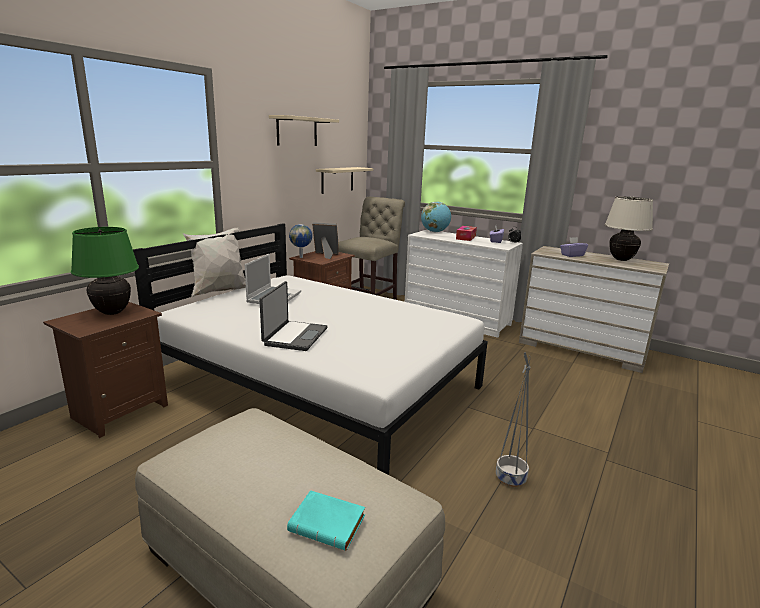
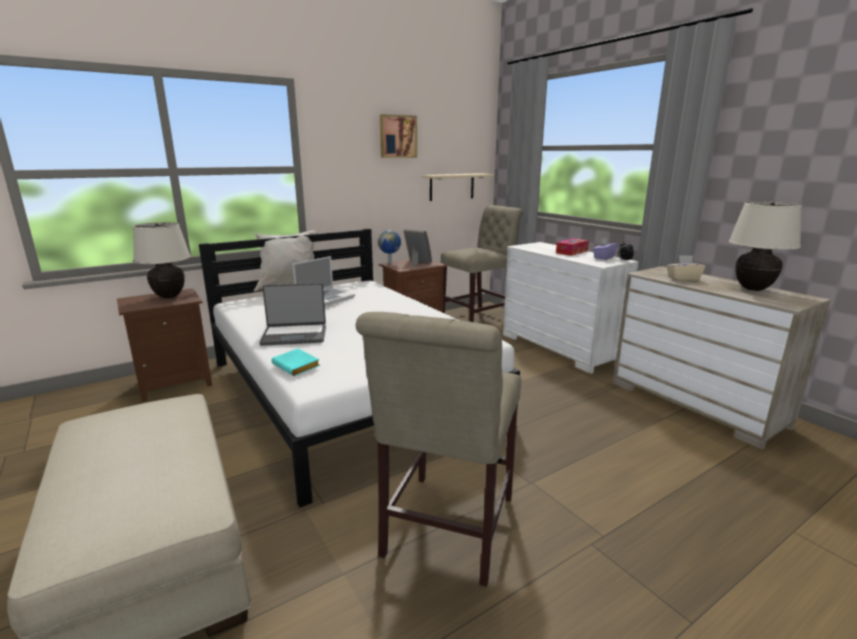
camera: 25 degrees right, 0 degrees up
green table lamp [71,227,139,315] -> beige table lamp [133,222,191,298]
laptop [259,281,328,351] -> laptop turned 45 degrees clockwise [259,283,326,346]
beige shelf [269,115,339,146] -> picture [380,114,417,158]
turquoise book [287,490,365,551] -> turquoise book moved to [271,348,320,376]
globe [421,201,451,232] -> none
grey planter [496,352,531,487] -> beige chair [356,312,521,587]
purple tissue box [560,237,588,257] -> beige tissue box [667,255,705,281]

